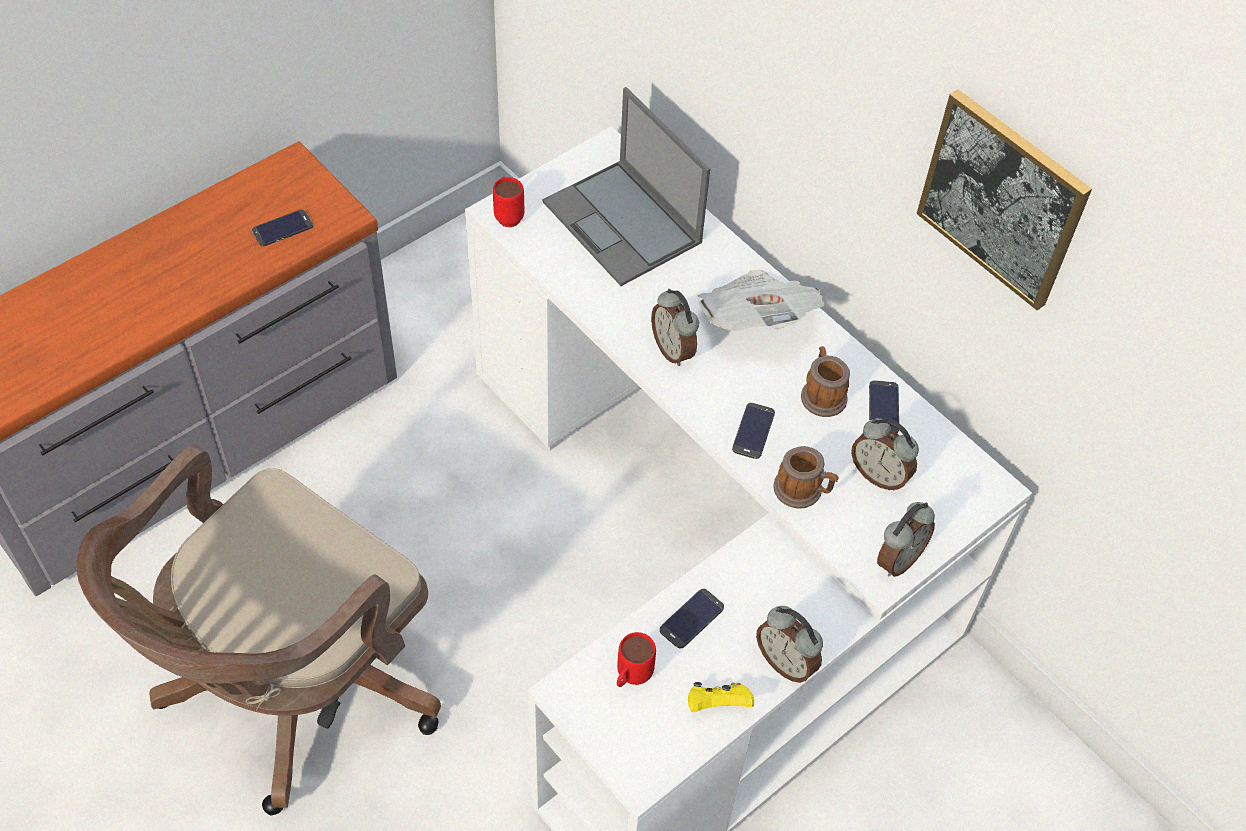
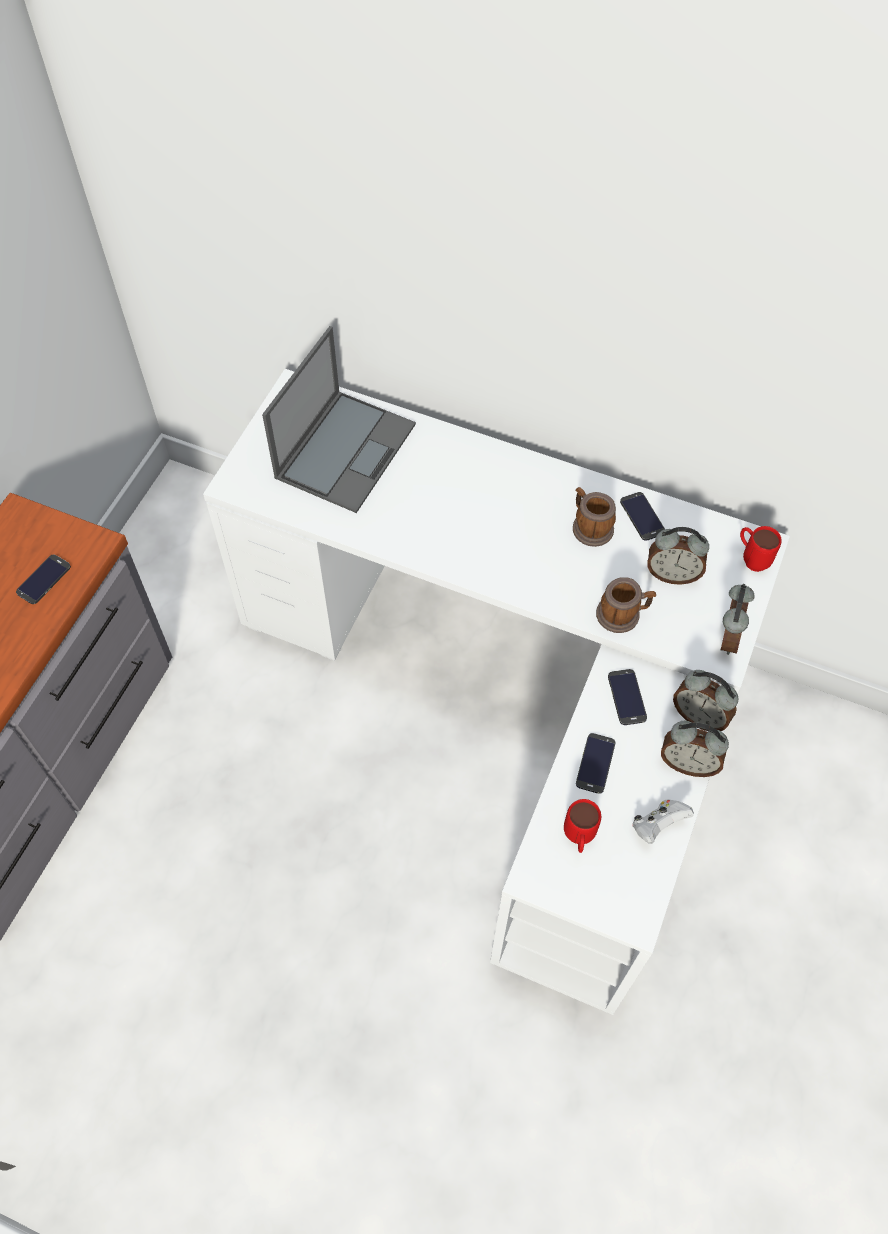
camera: 25 degrees left, 5 degrees up
brown office chair [76,444,441,815] -> none
red mug [493,176,524,227] -> red mug moved to [740,526,782,572]
laptop [543,87,710,286] -> laptop turned 90 degrees counterclockwise [262,326,416,513]
alarm clock [651,289,699,366] -> alarm clock moved to [673,670,738,731]
yellow game controller [688,682,754,712] -> white game controller [633,799,694,844]
newspaper [697,270,825,331] -> none
phone [732,403,775,459] -> phone moved to [608,669,647,725]
picture [916,89,1092,311] -> none

